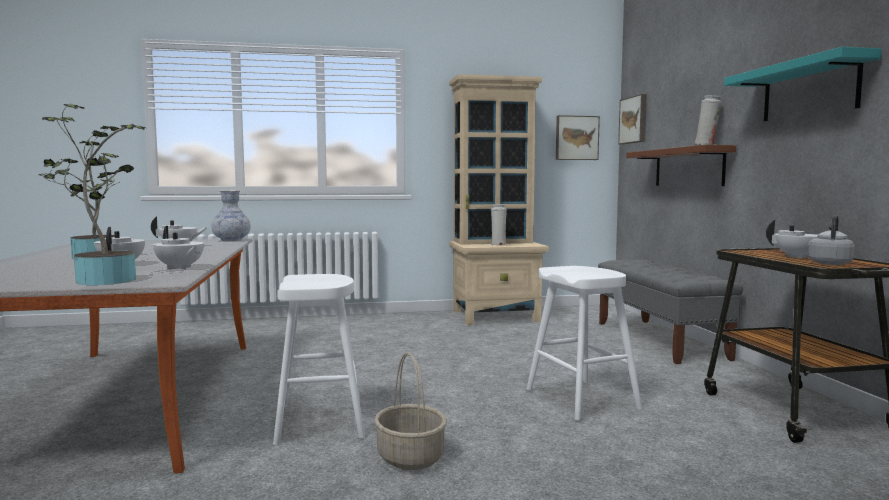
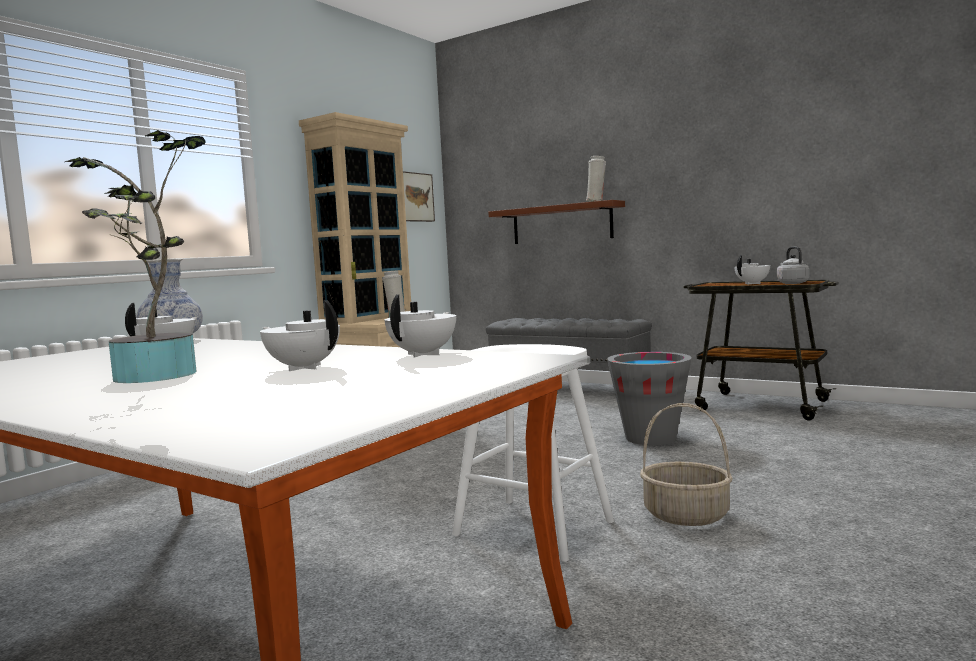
camera: 45 degrees left, 0 degrees up
potted plant [42,103,146,285] -> none
white teapot [153,226,204,270] -> white teapot turned 60 degrees counterclockwise [385,295,456,357]
white stool [527,266,643,421] -> grey bucket [607,352,692,445]
picture [618,94,647,144] -> none
turquoise shelf [724,47,882,121] -> none

